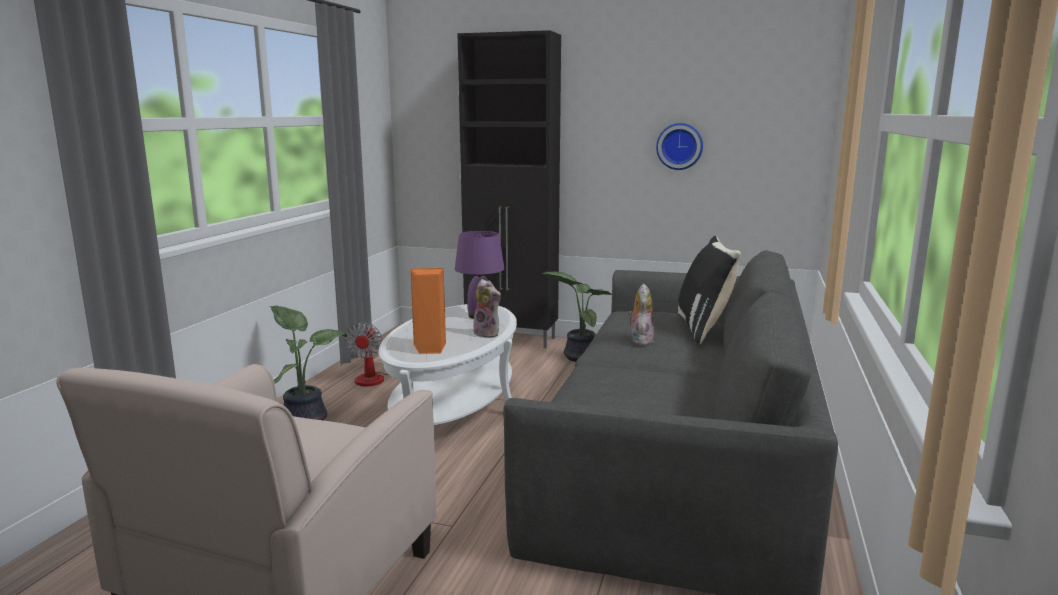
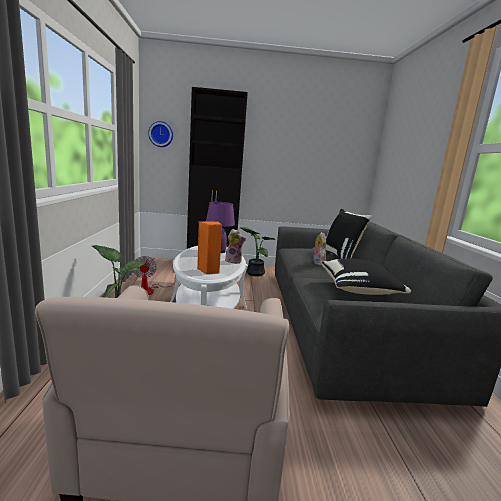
camera: 20 degrees left, 0 degrees up
wall clock [656,123,703,170] -> wall clock moved to [148,121,173,147]
none -> black pillow [322,259,411,295]

